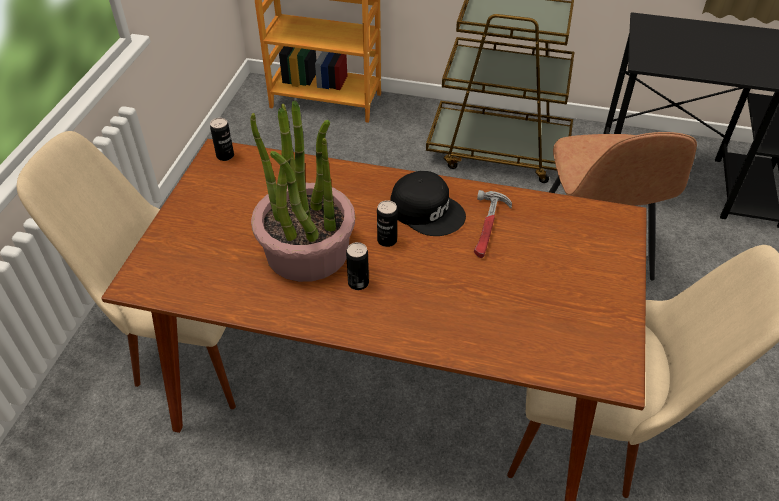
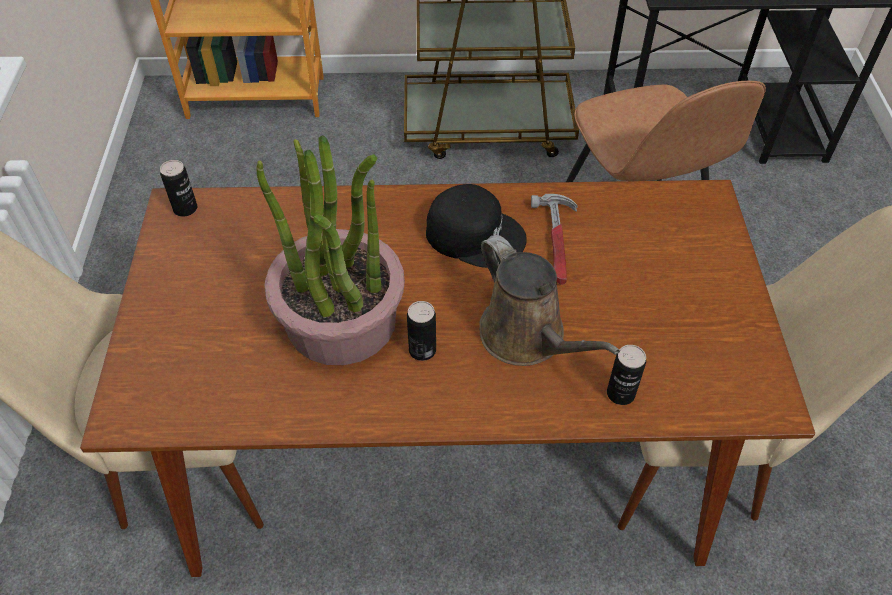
camera: 15 degrees left, 5 degrees up
can [377,200,397,247] -> can moved to [607,345,646,405]
none -> brown watering can [479,235,620,366]

